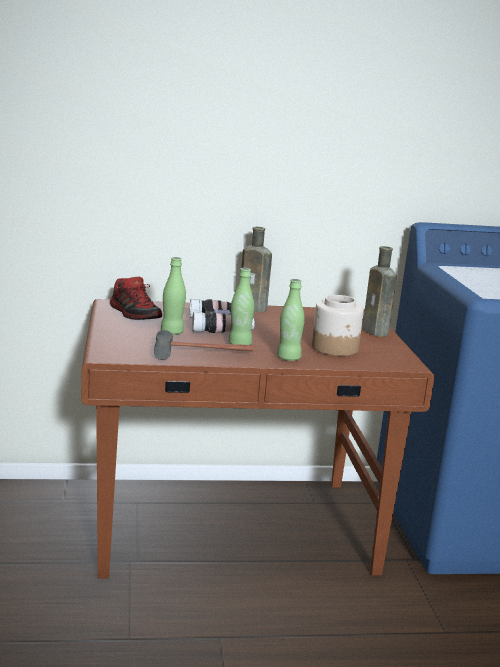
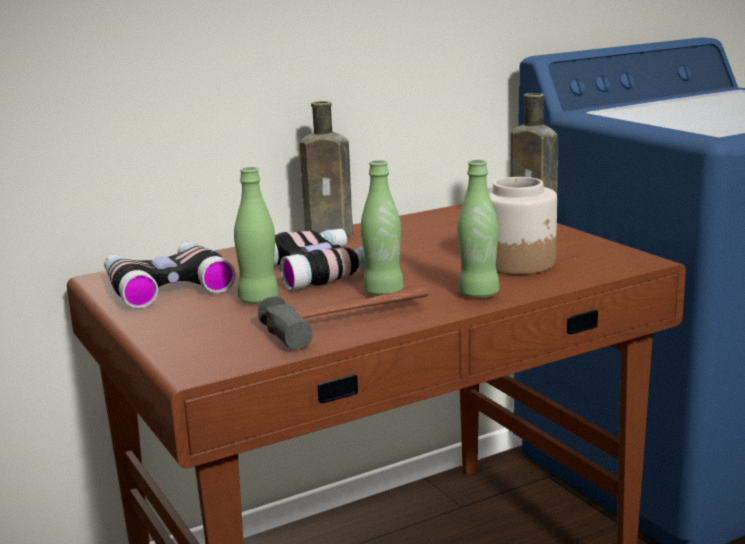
camera: 20 degrees left, 0 degrees up
shoe [110,277,162,320] -> binoculars [104,242,236,309]

